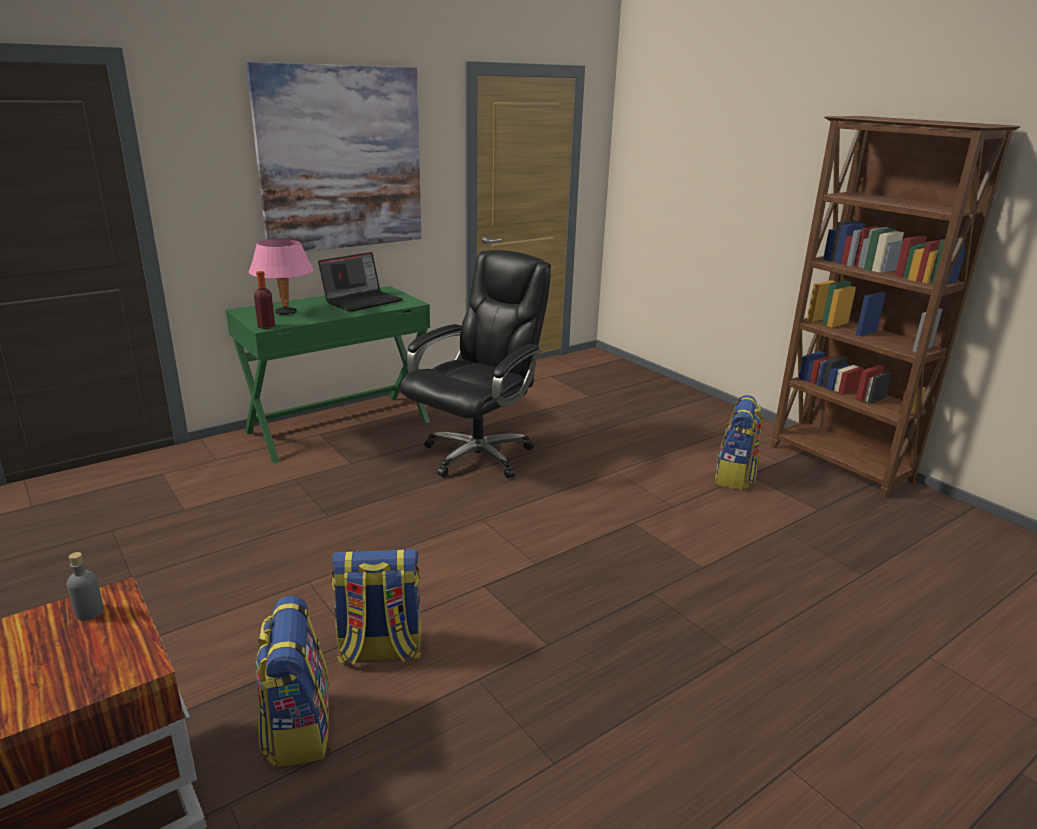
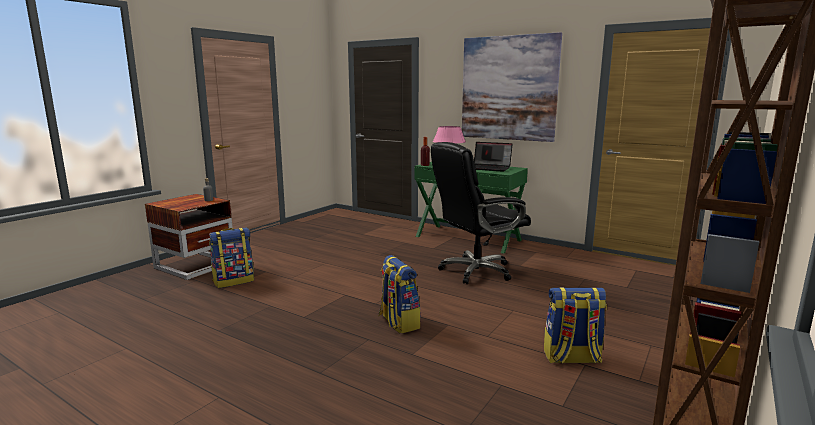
camera: 70 degrees right, 10 degrees down
backpack [331,548,421,665] -> backpack moved to [379,255,420,333]
black office chair [400,250,551,478] -> black office chair turned 135 degrees clockwise [431,142,531,284]

